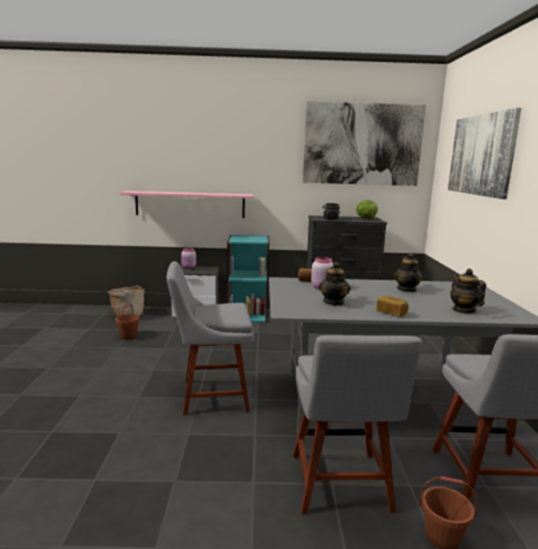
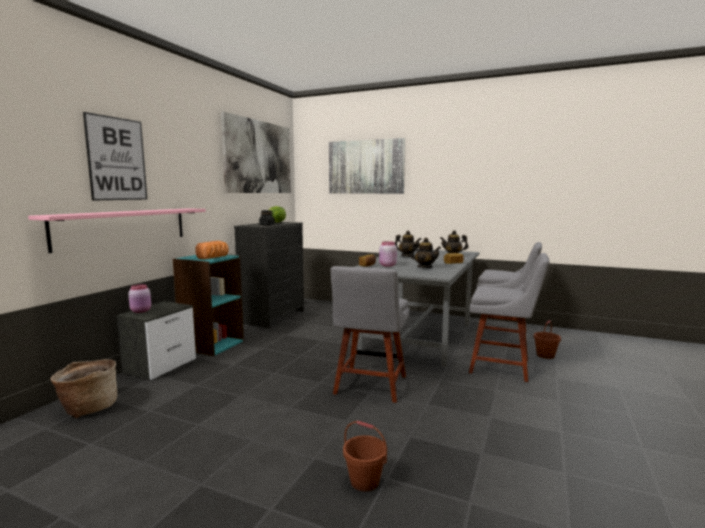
camera: 65 degrees left, 5 degrees down
brown bucket [115,303,140,339] -> brown bucket moved to [343,421,387,492]
none -> picture [83,112,147,200]
none -> bread [195,241,229,259]

